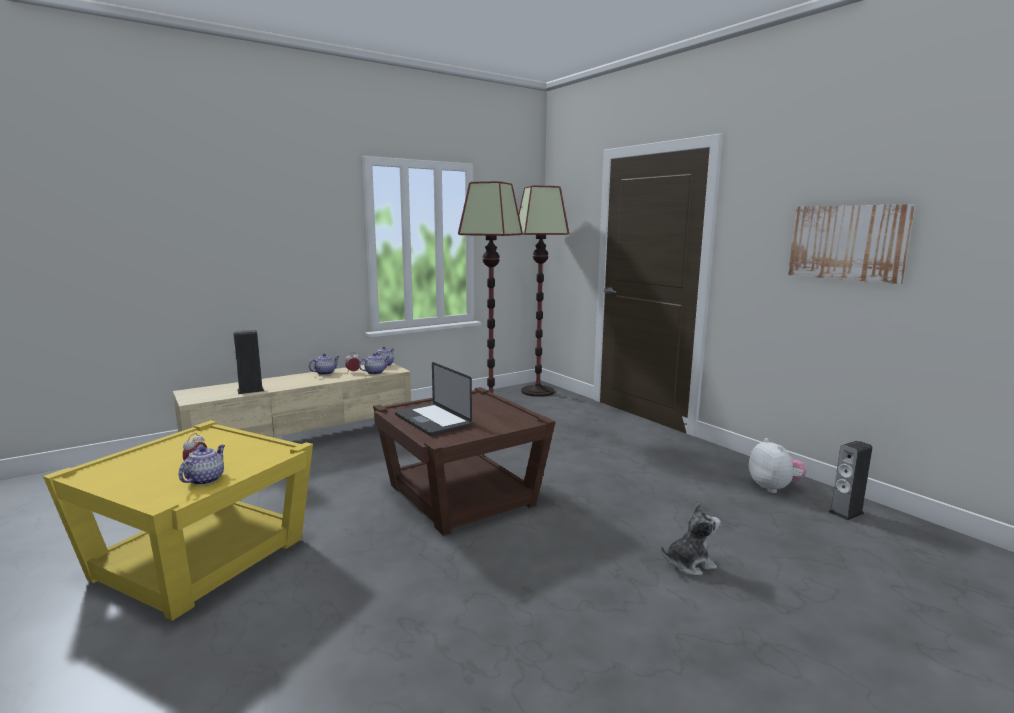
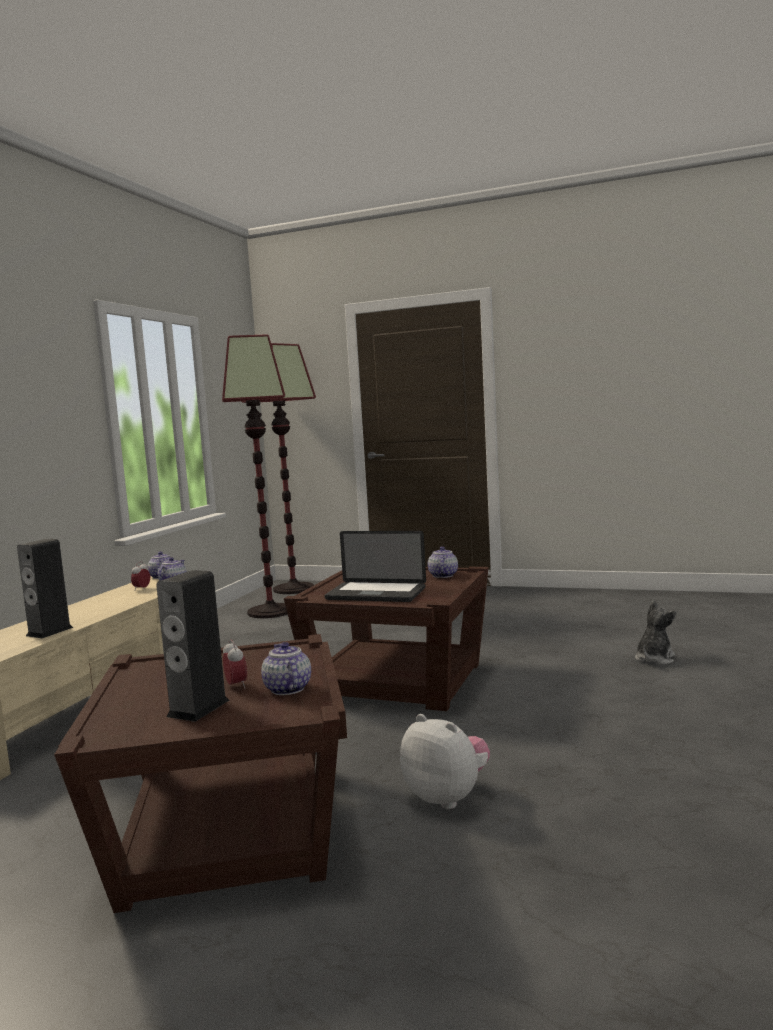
camera: 35 degrees left, 5 degrees down
yellow side table [43,420,313,621] -> brown side table [54,634,347,913]
teapot [309,353,339,375] -> teapot moved to [428,546,458,578]
plush toy [749,438,807,493] -> plush toy moved to [400,714,490,809]
picture [788,204,915,284] -> none
speaker [829,440,872,521] -> speaker moved to [157,570,229,722]

